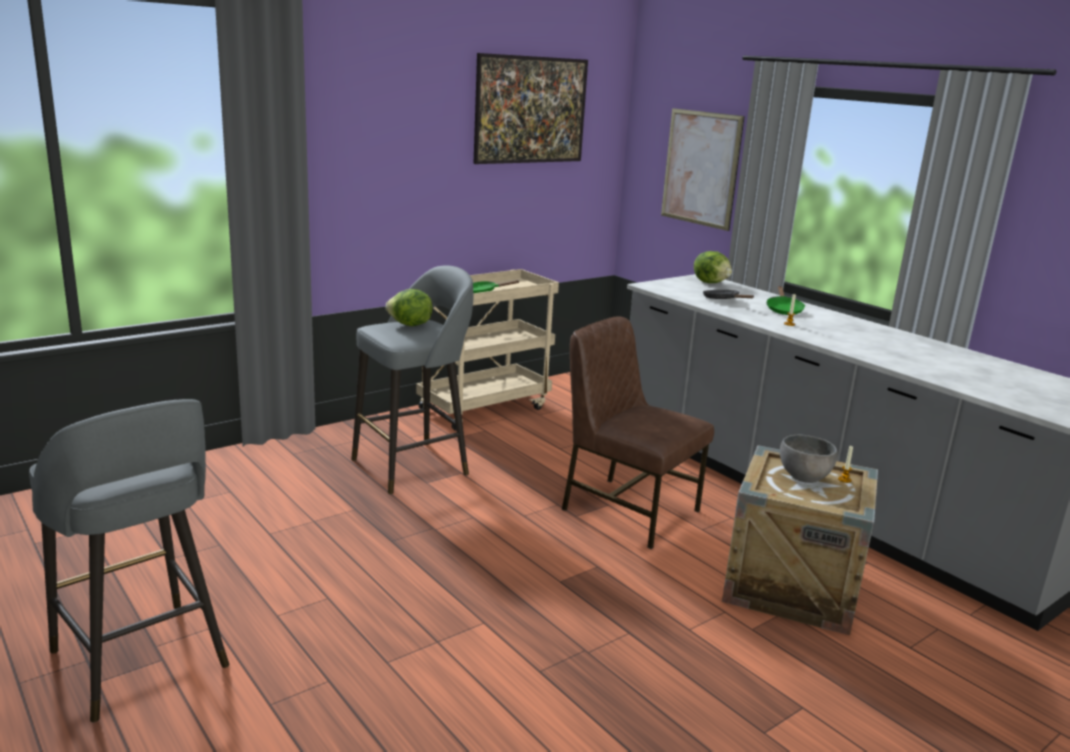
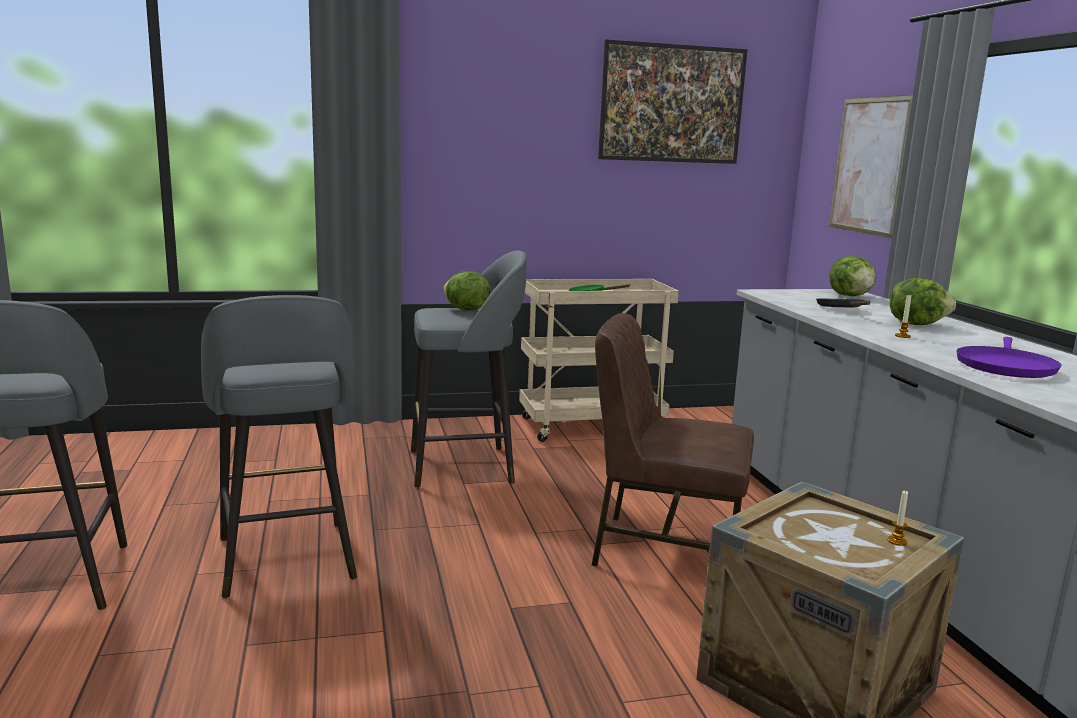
camera: 25 degrees right, 5 degrees down
brown chair [562,316,714,549] -> brown chair turned 45 degrees counterclockwise [591,313,754,567]
green frying pan [766,286,805,315] -> lettuce [890,278,956,325]
grey bowl [780,434,838,483] -> none
none -> grey stool [201,295,357,599]
none -> purple frying pan [956,337,1061,378]

